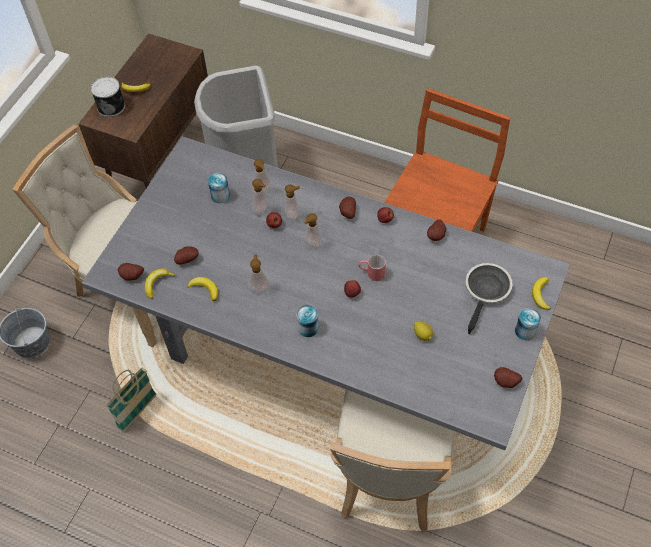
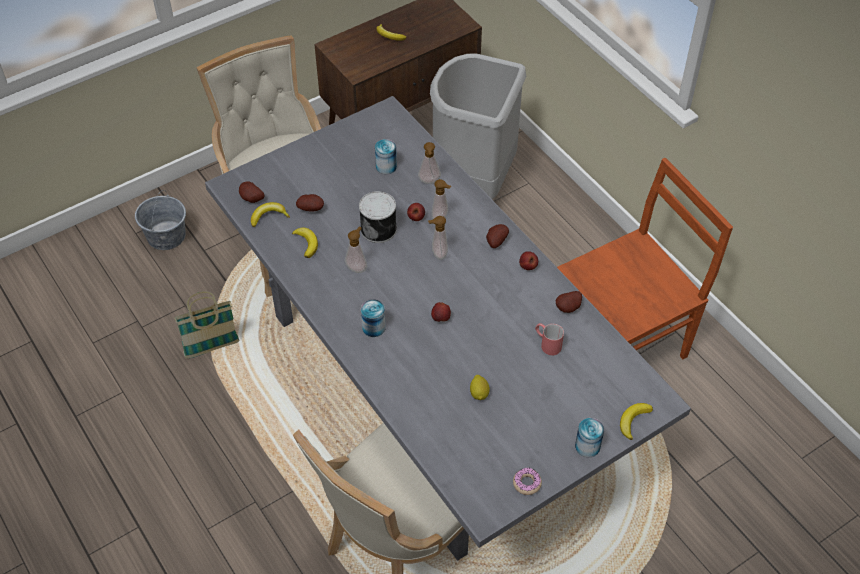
camera: 30 degrees right, 5 degrees down
can [91,76,125,117] -> can moved to [359,191,397,243]
soap dispenser [252,179,268,215] -> none
red mug [359,255,386,281] -> red mug moved to [535,323,564,356]
frying pan [465,263,513,334] -> none
potato [494,367,522,388] -> donut [513,468,542,495]

